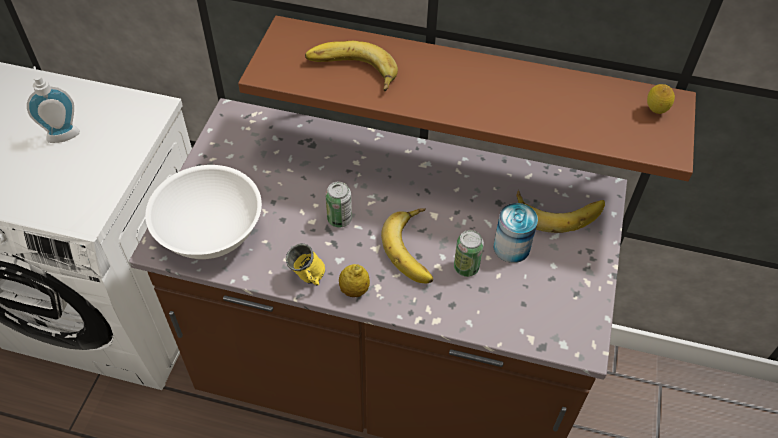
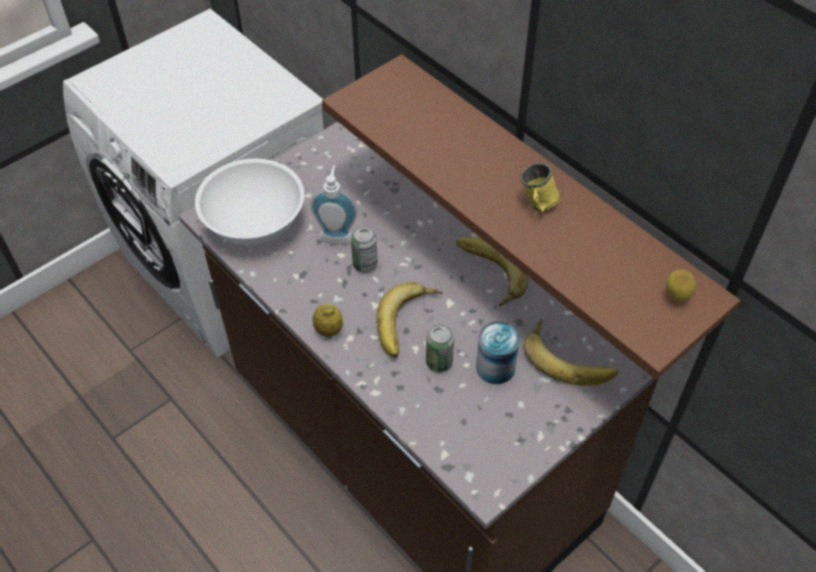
camera: 35 degrees right, 0 degrees up
soap dispenser [27,66,80,143] -> soap dispenser moved to [310,165,357,245]
yellow mug [286,243,325,286] -> yellow mug moved to [520,163,560,212]
banana [305,41,398,92] -> banana moved to [456,237,528,306]

